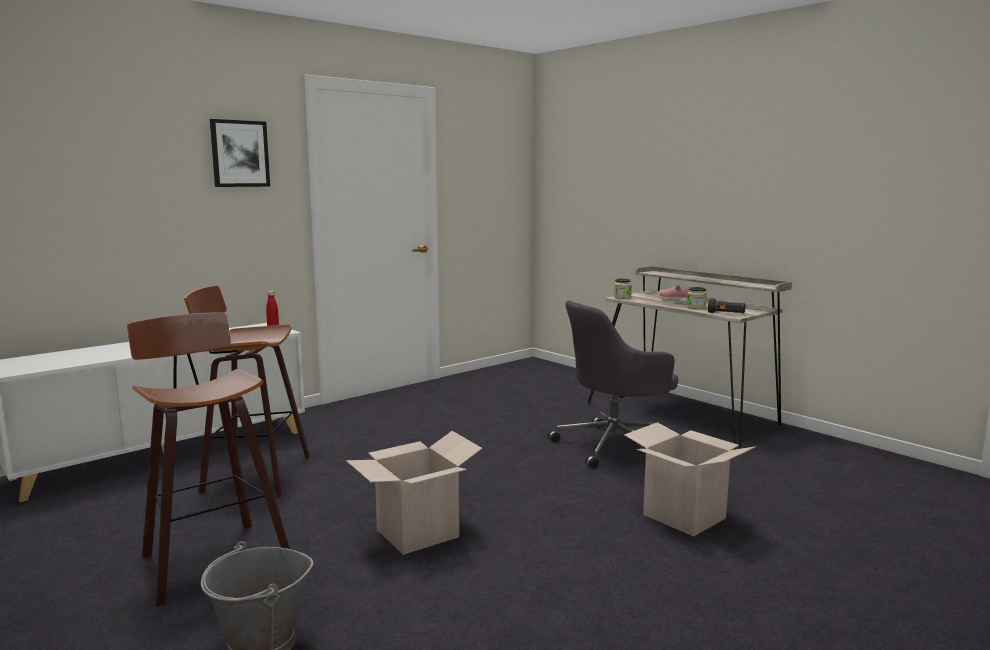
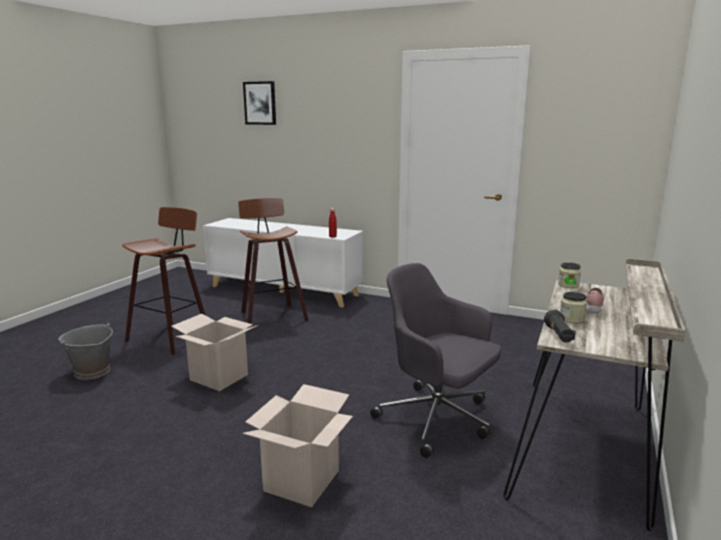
camera: 65 degrees right, 5 degrees up
picture [210,119,270,187] -> picture moved to [243,81,276,125]

